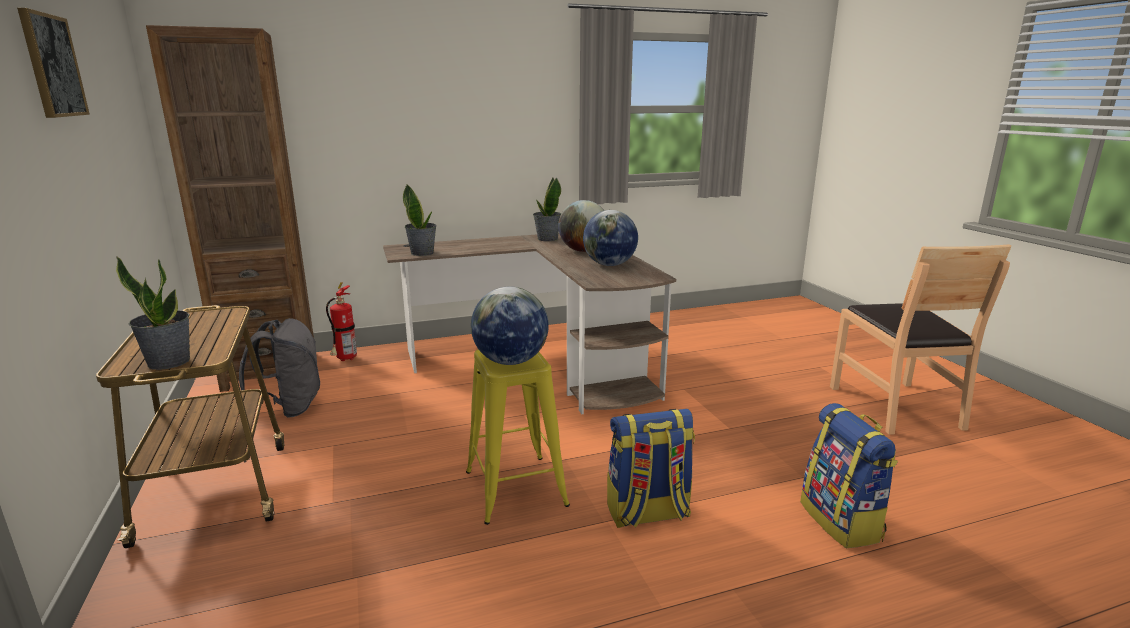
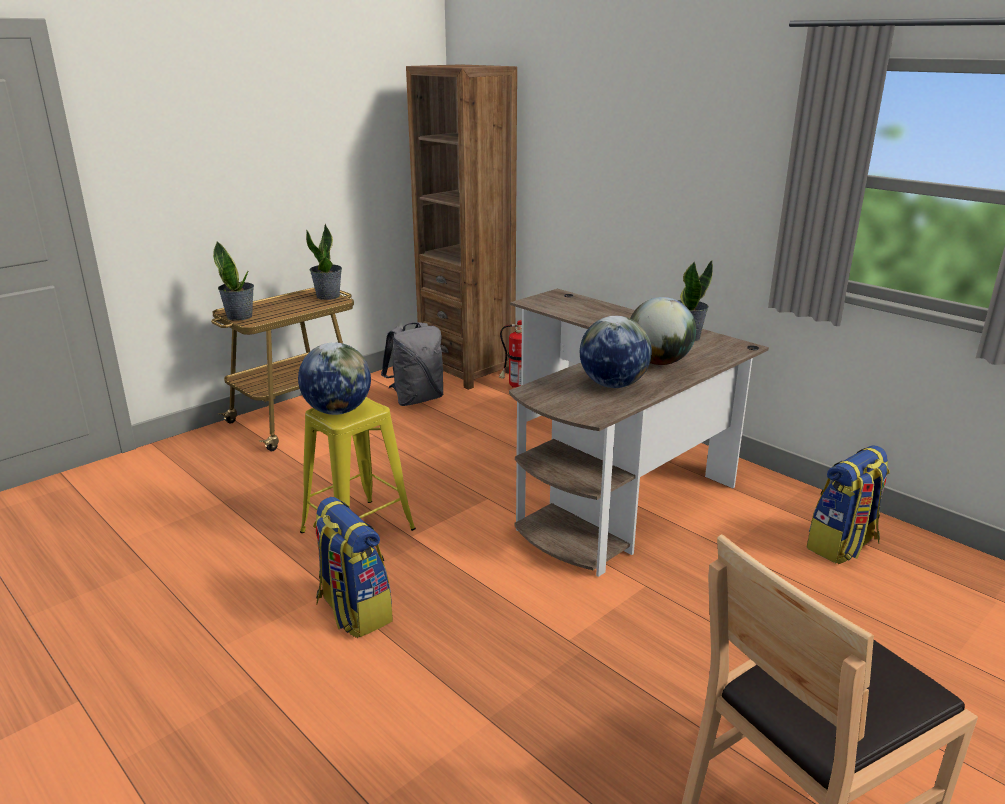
camera: 65 degrees right, 5 degrees up
picture [17,8,90,118] -> none
potted plant [403,184,437,256] -> potted plant moved to [306,224,342,300]
backpack [800,403,898,548] -> backpack moved to [806,445,890,564]

